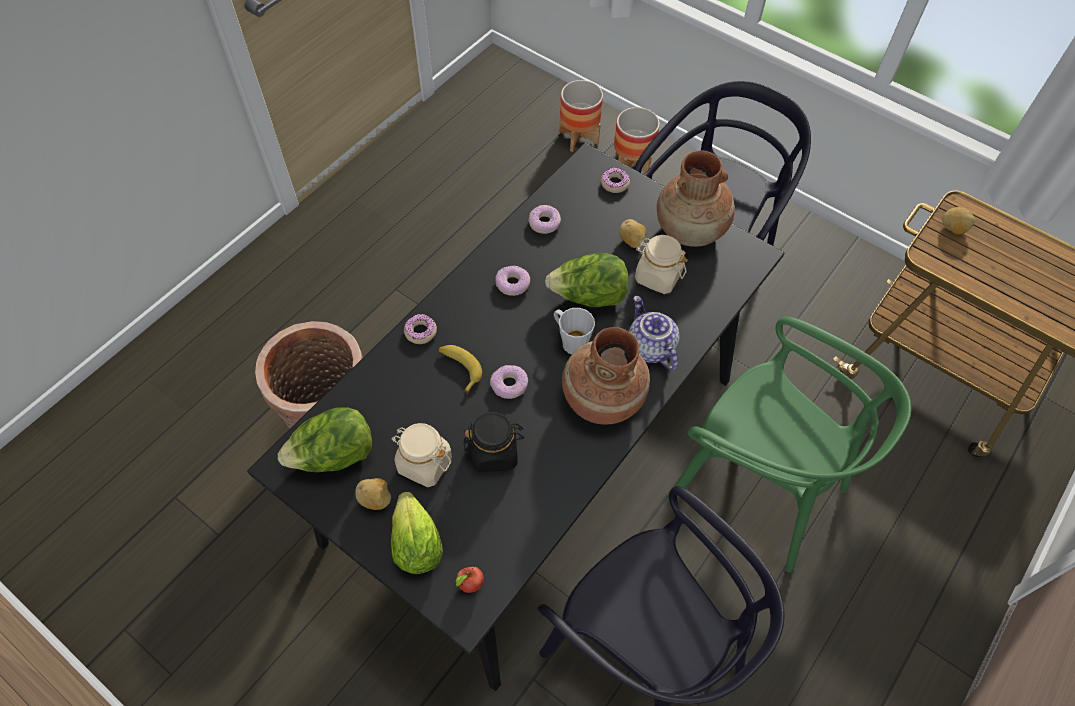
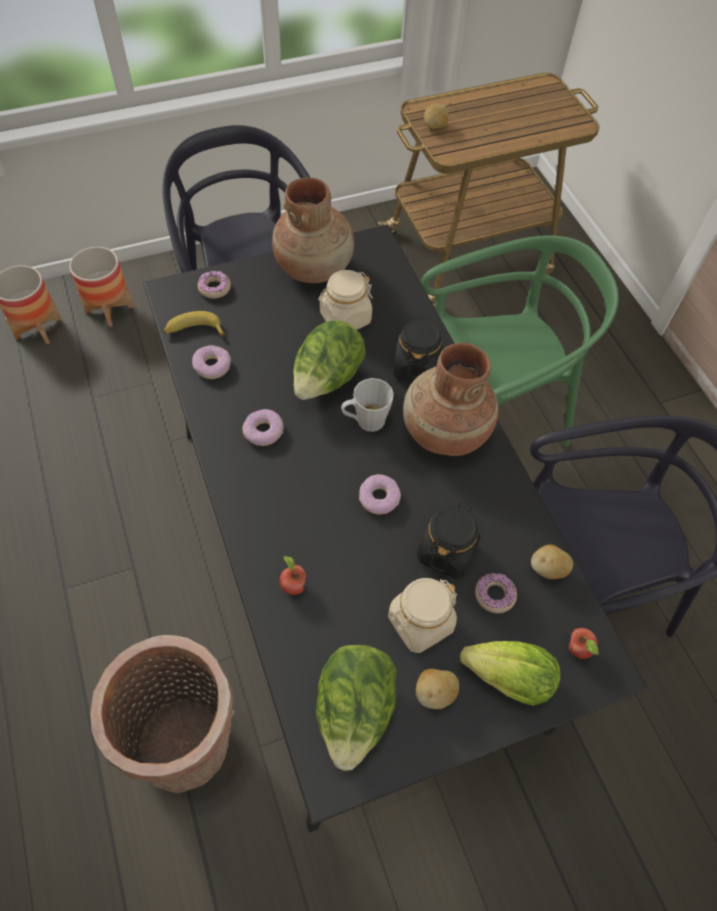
camera: 60 degrees left, 0 degrees up
donut [404,314,437,344] -> donut moved to [475,573,517,613]
banana [439,345,482,394] -> banana moved to [163,311,226,337]
potato [619,219,646,248] -> potato moved to [531,544,573,579]
teapot [629,296,680,371] -> black jar [393,317,442,382]
none -> apple [280,556,306,595]

